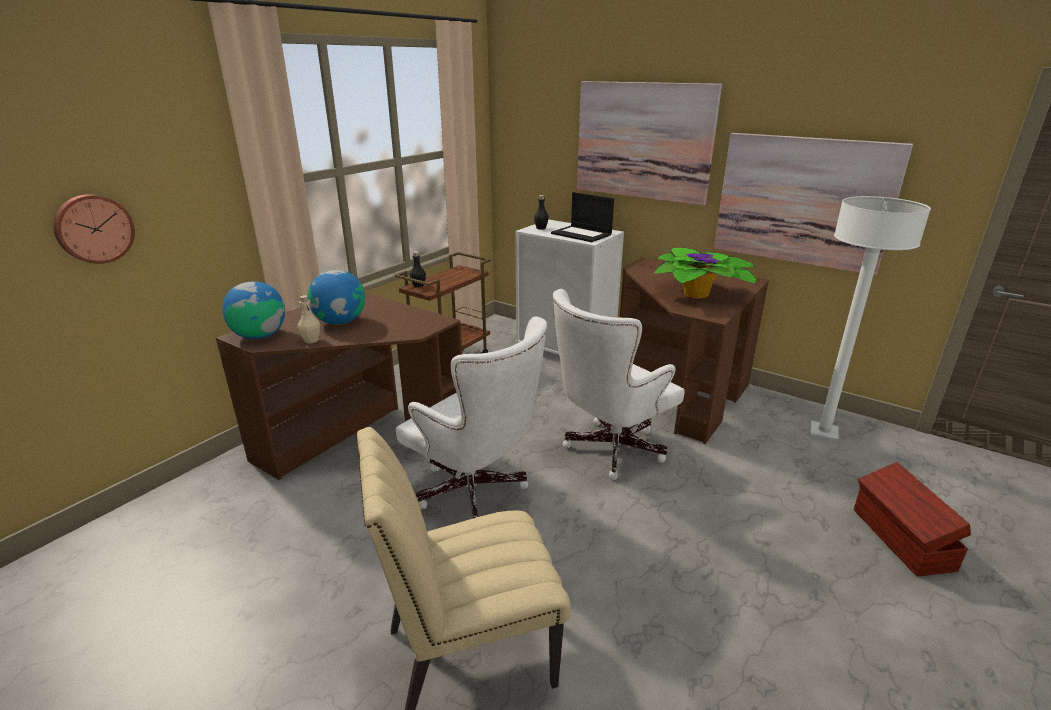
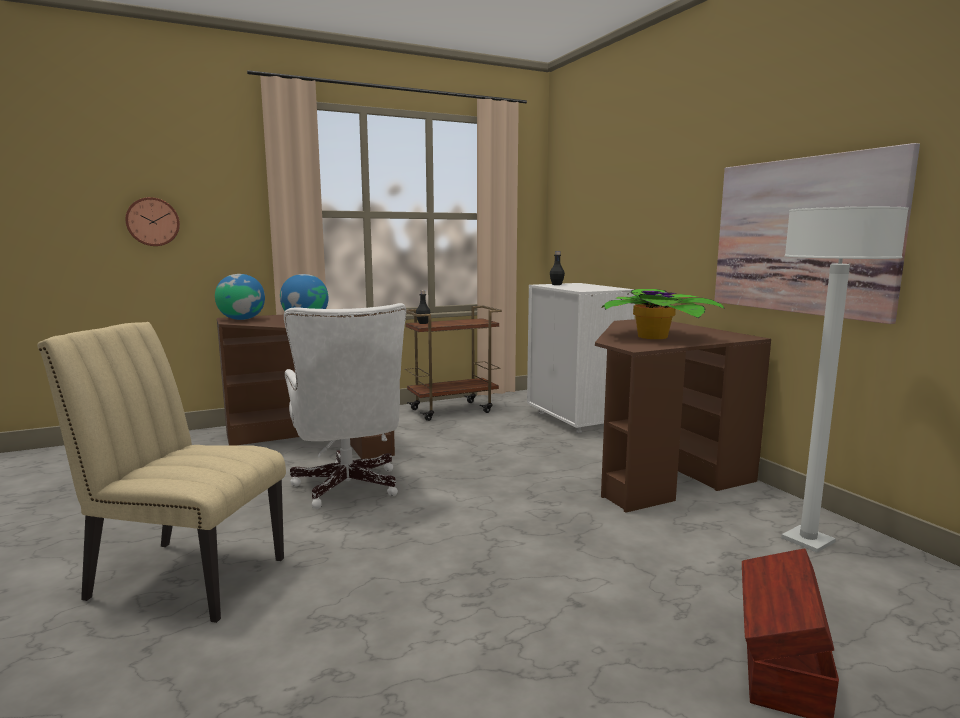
camera: 30 degrees right, 15 degrees down
beige bottle [298,295,320,344] -> none
laptop [551,192,614,242] -> none
white office chair [553,289,685,480] -> none
picture [577,81,722,205] -> none

